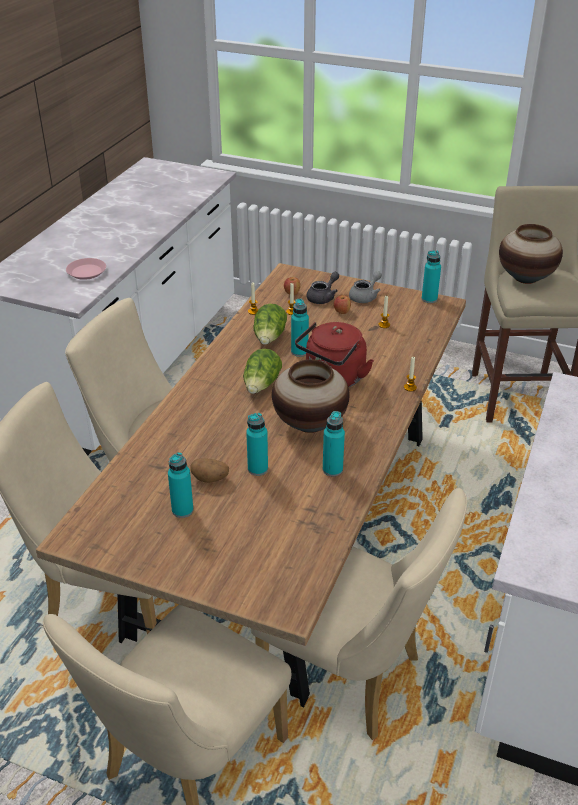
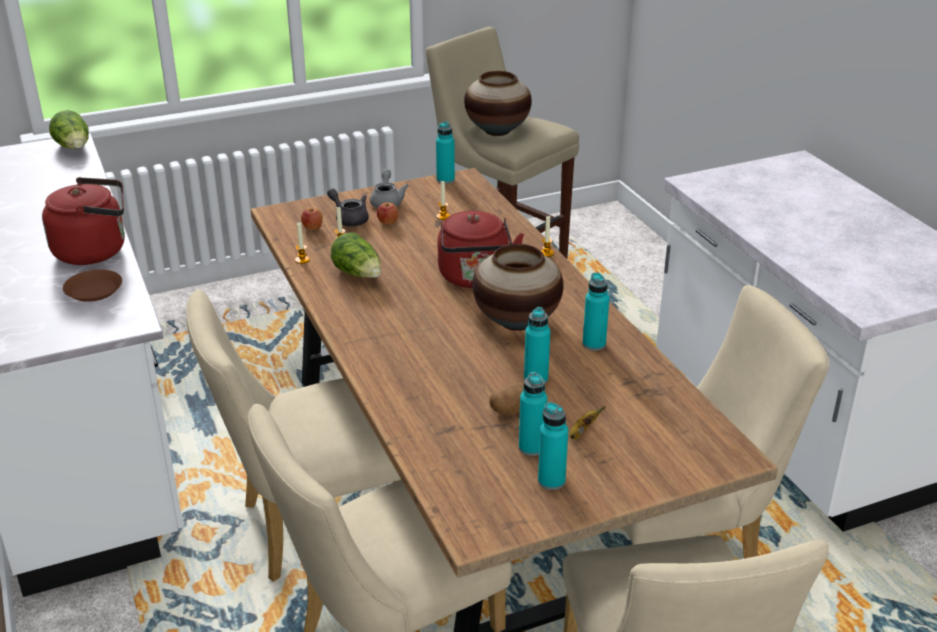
camera: 45 degrees left, 5 degrees down
pink plate [66,258,106,280] -> brown plate [63,269,122,302]
lettuce [243,349,282,394] -> lettuce moved to [49,110,89,149]
turquoise bottle [291,299,309,357] -> turquoise bottle moved to [538,402,568,490]
grey teapot [306,272,339,304] -> grey teapot turned 45 degrees counterclockwise [327,188,369,226]
none -> red kettle [42,177,125,265]
none -> banana [570,406,606,439]

